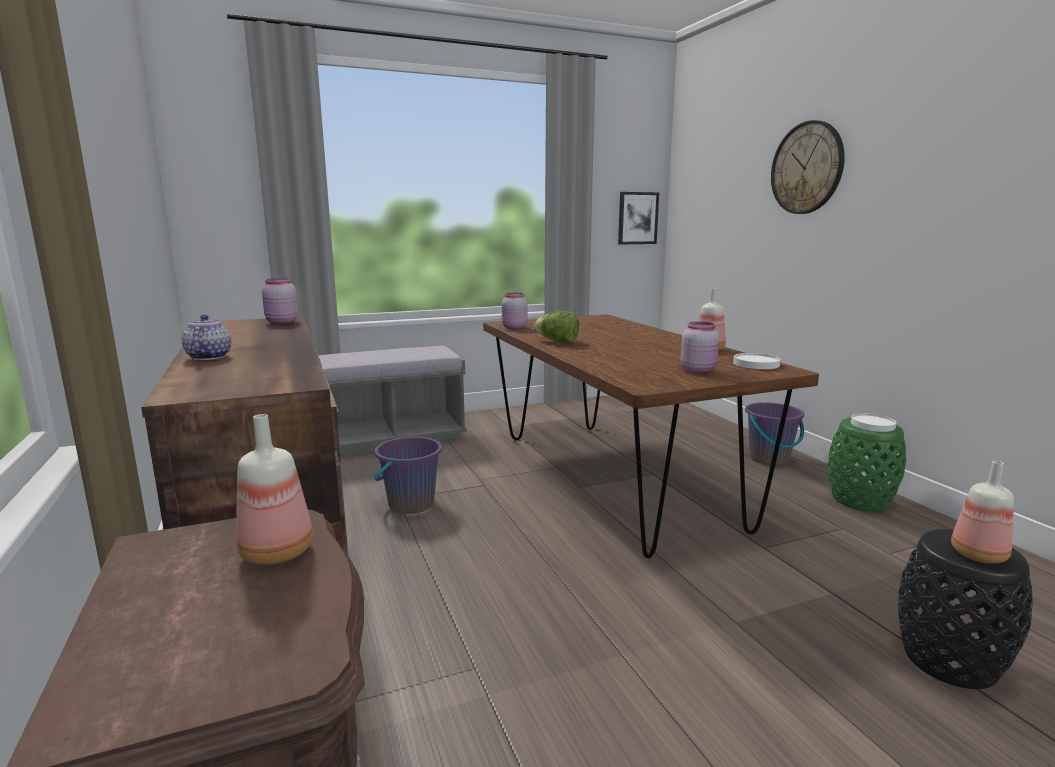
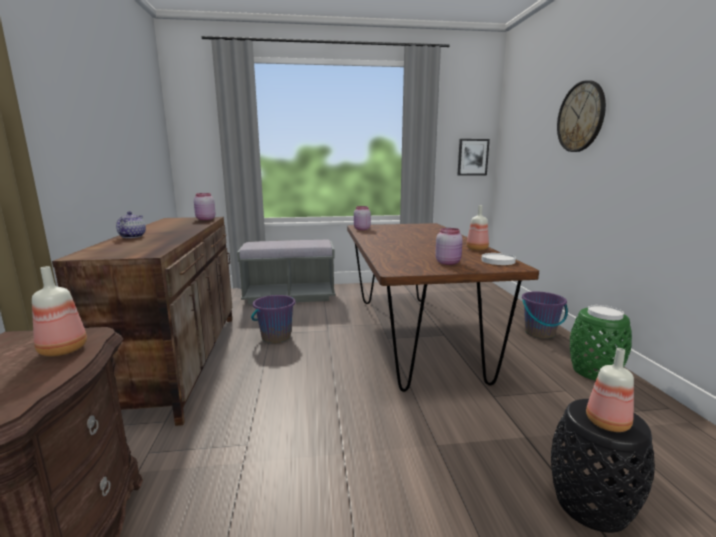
camera: 15 degrees right, 0 degrees up
lettuce [534,311,579,343] -> none

